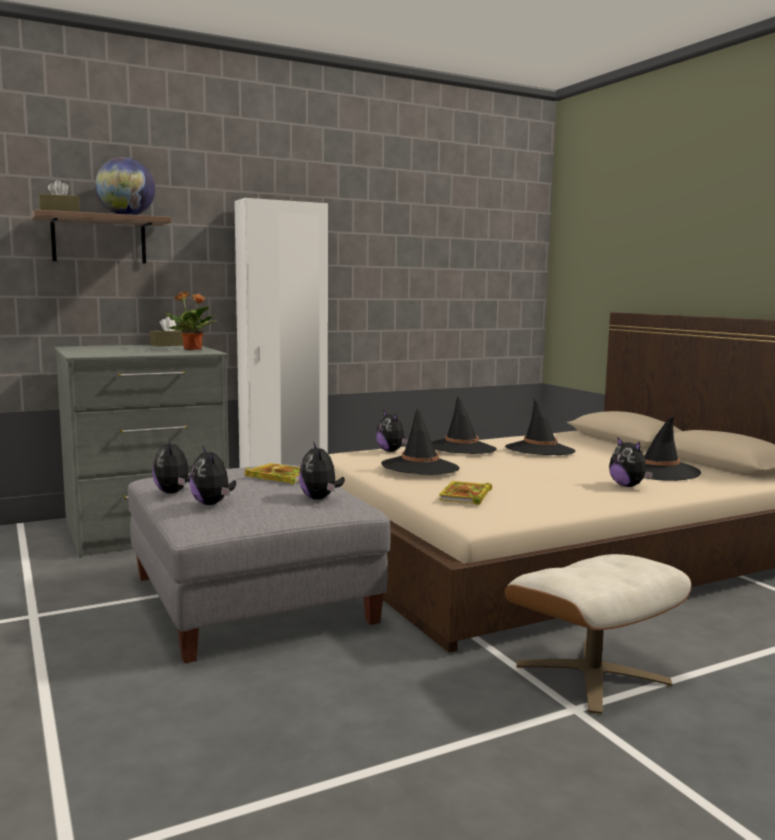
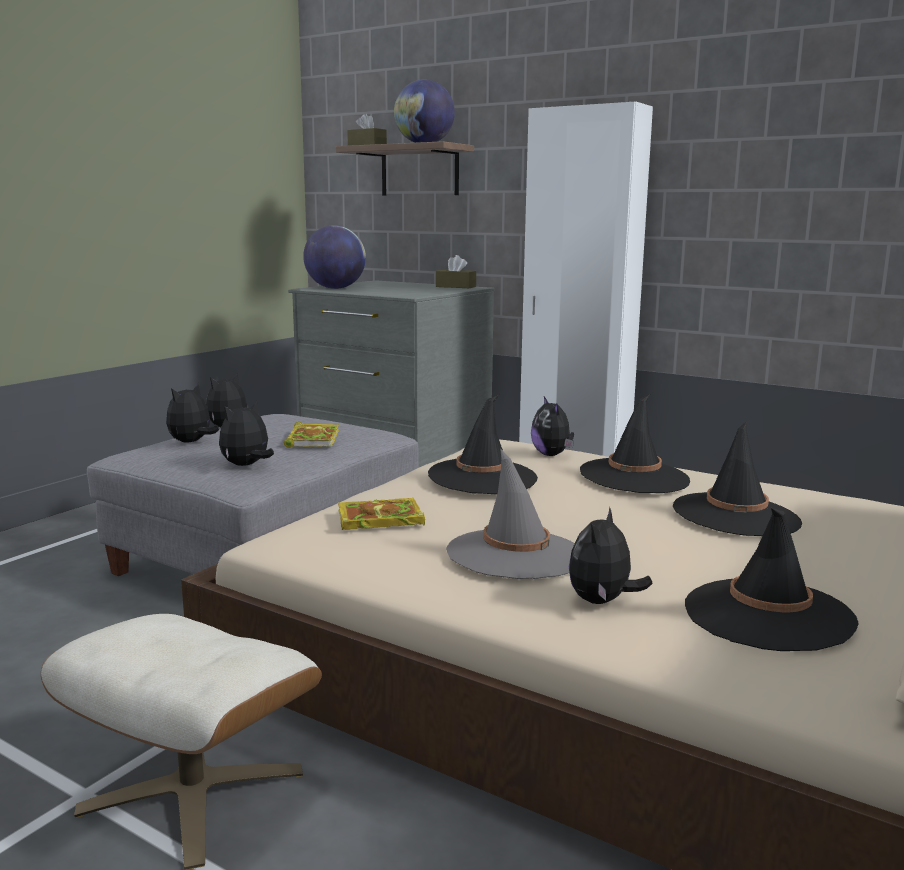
camera: 60 degrees right, 5 degrees up
potted plant [166,292,216,350] -> none
plush toy [376,410,408,452] -> plush toy turned 45 degrees counterclockwise [531,397,574,456]
none -> globe [303,225,366,289]
none -> grey hat [446,449,575,579]

